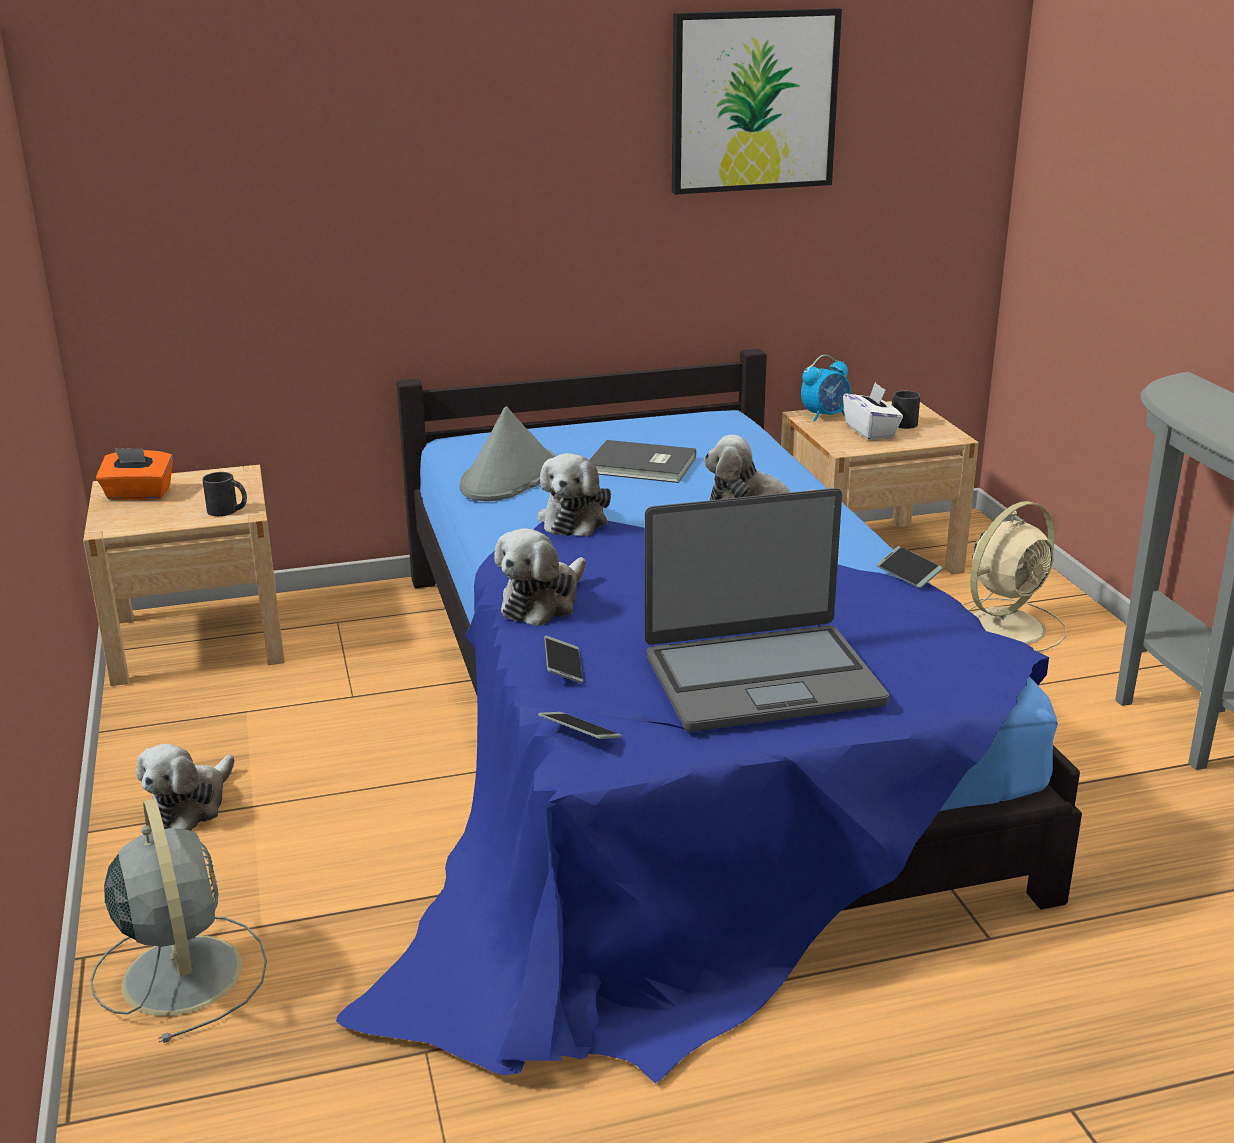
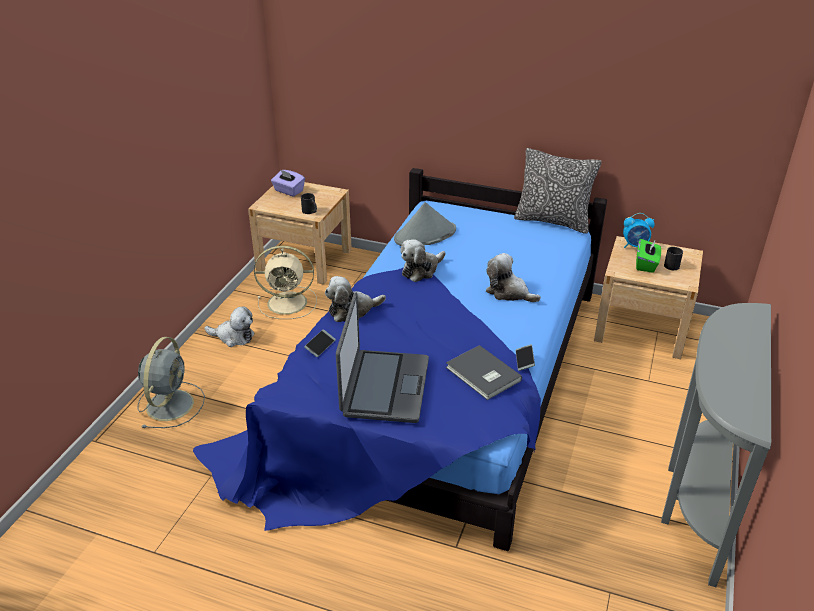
camera: 35 degrees right, 10 degrees up
orange tissue box [96,448,173,500] -> purple tissue box [271,169,305,197]
plush toy [136,744,235,831] -> plush toy turned 135 degrees counterclockwise [204,306,254,347]
phone [538,712,622,739] -> none
grey book [589,440,696,483] -> grey book moved to [446,345,522,400]
laptop [645,488,889,732] -> laptop turned 105 degrees counterclockwise [336,293,429,423]
picture [672,8,842,195] -> none
white tissue box [843,382,903,440] -> green tissue box [636,239,661,273]
beige fan [962,501,1066,652] -> beige fan moved to [254,246,317,319]
none -> pillow [514,148,602,234]

